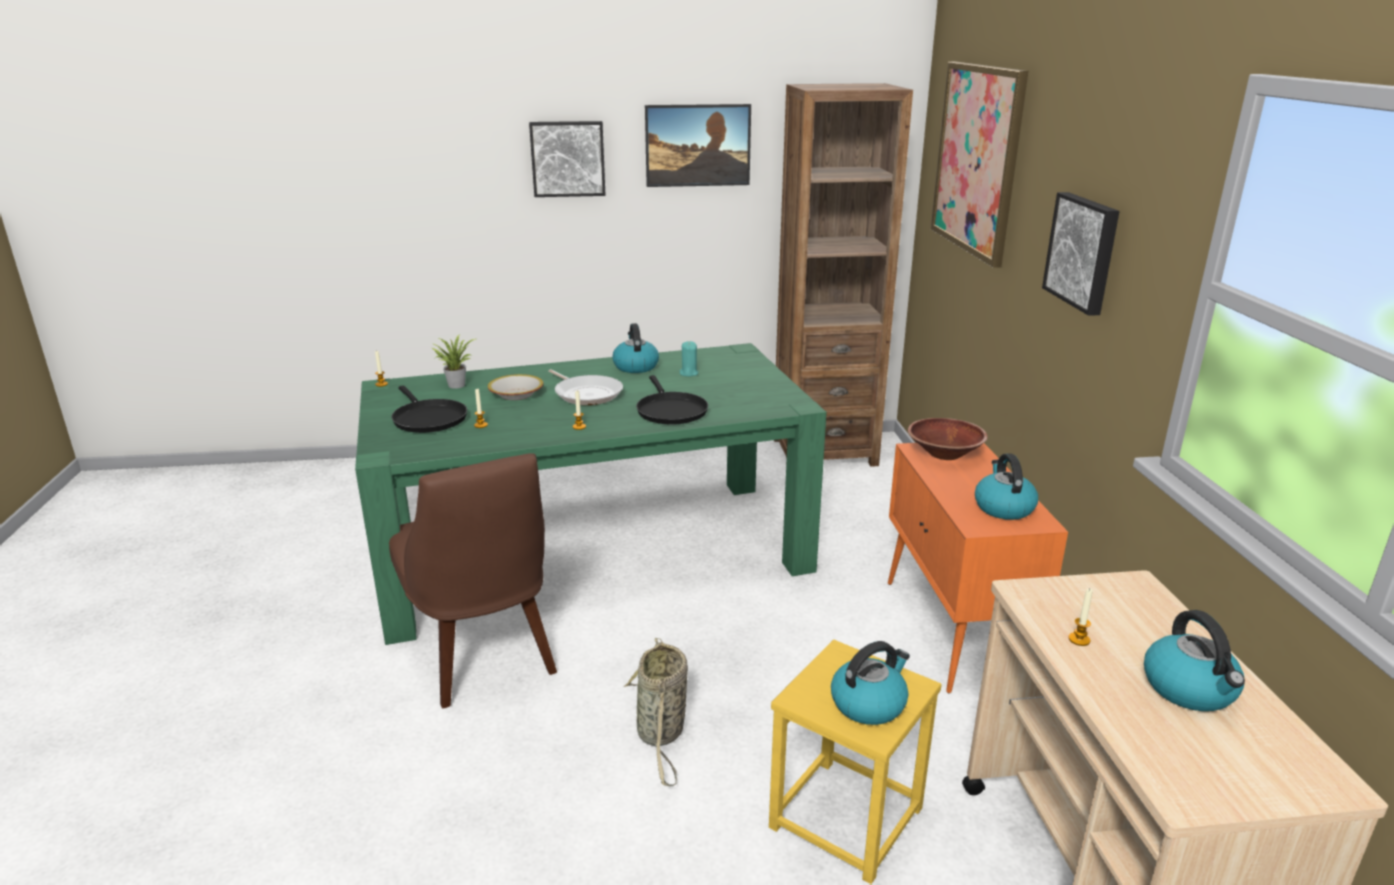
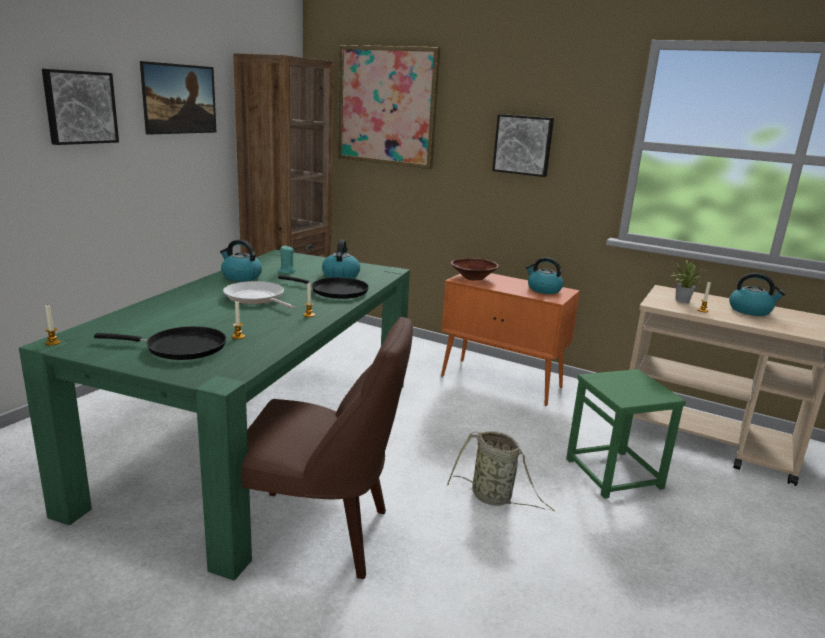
camera: 55 degrees left, 5 degrees down
potted plant [432,334,476,389] -> potted plant moved to [671,260,703,303]
bowl [488,374,543,400] -> none
frying pan [548,369,623,405] -> frying pan turned 135 degrees counterclockwise [223,281,296,309]
yellow stool [769,639,942,884] -> green stool [566,369,686,499]
kettle [831,641,910,725] -> kettle moved to [322,239,360,278]

